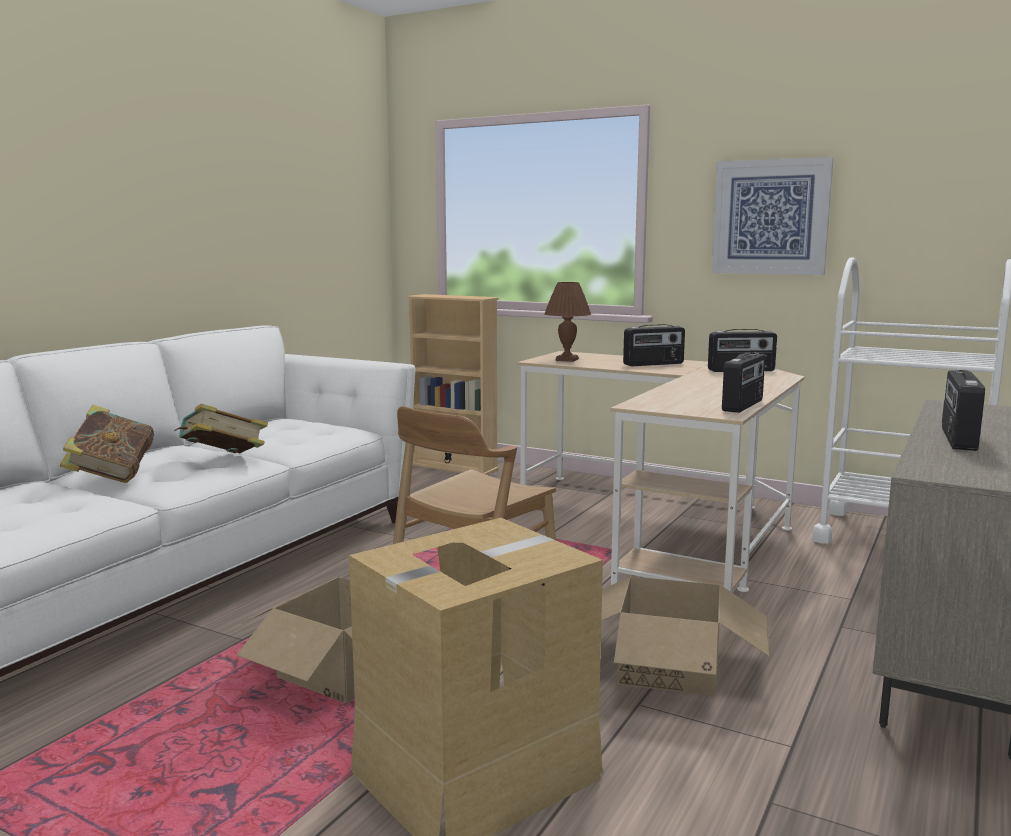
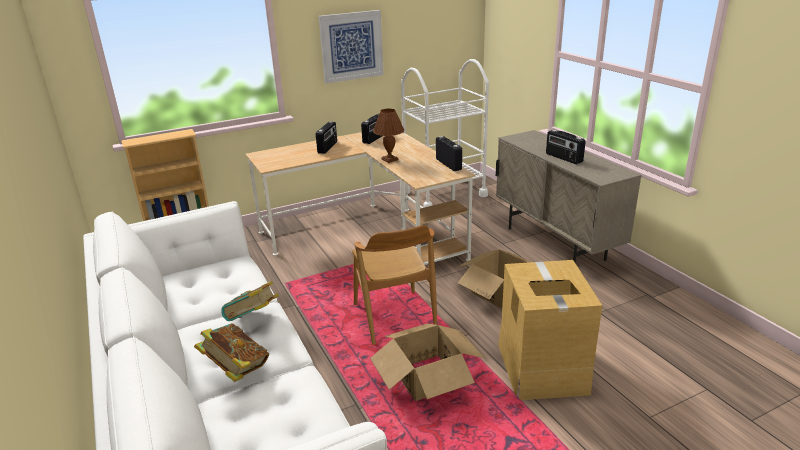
camera: 55 degrees left, 15 degrees up
brown table lamp [544,282,591,362] -> brown table lamp moved to [373,109,404,163]

